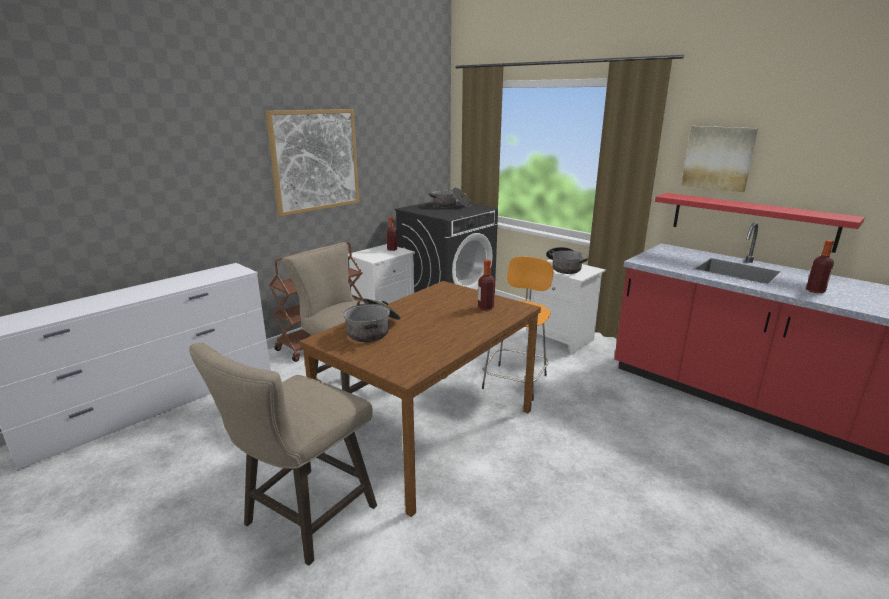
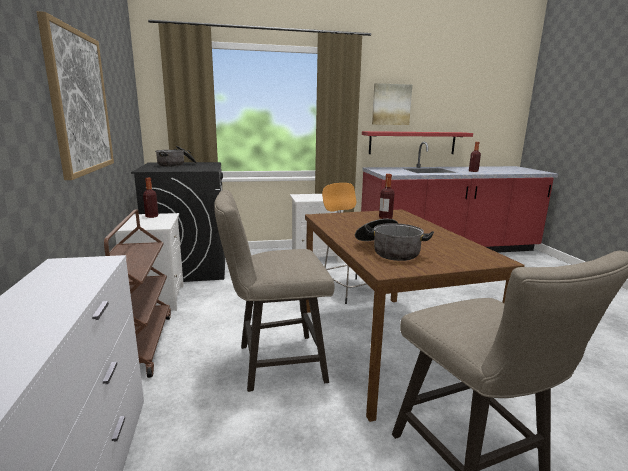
camera: 55 degrees left, 5 degrees down
cooking pot [546,247,588,274] -> none

